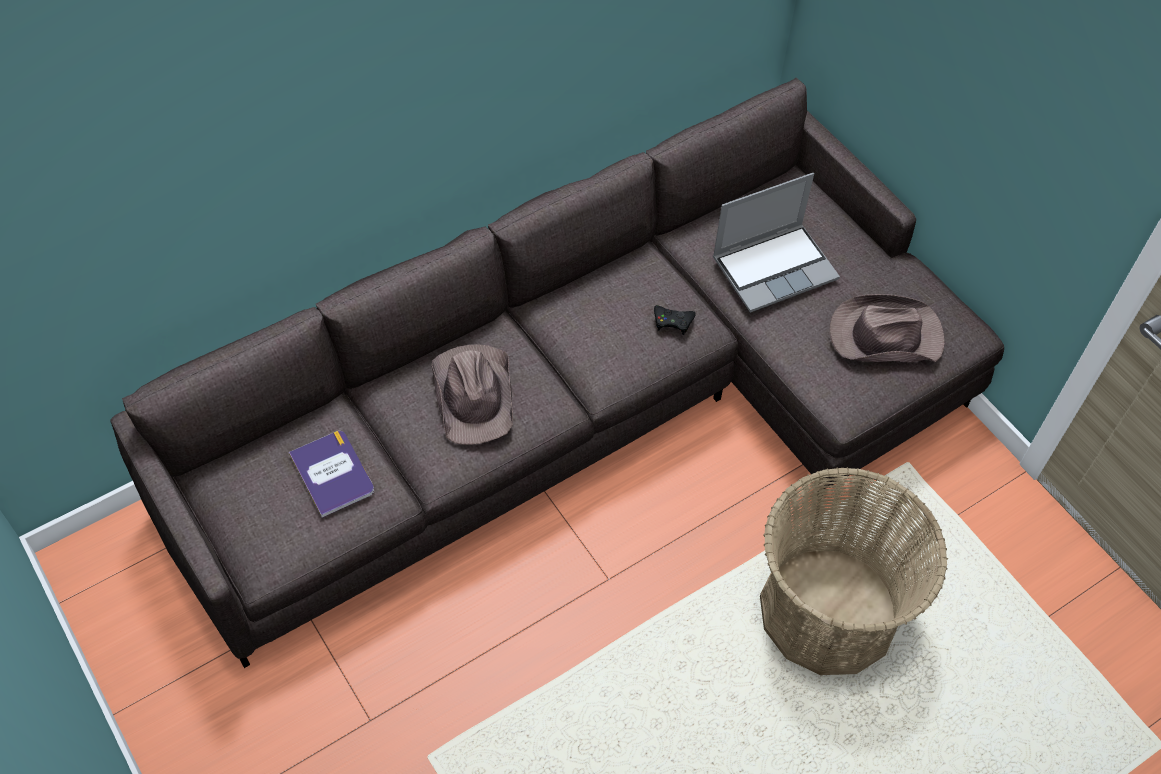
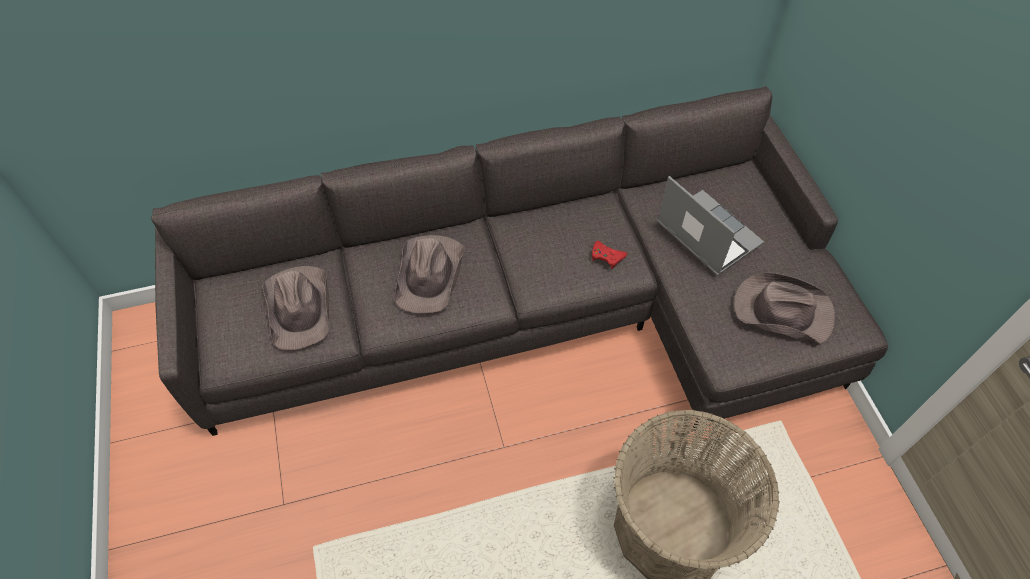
camera: 20 degrees right, 0 degrees up
book [289,431,374,518] -> brown hat [263,266,329,350]
black game controller [654,305,696,335] -> red game controller [592,241,627,269]
laptop [712,173,840,313] -> laptop turned 120 degrees counterclockwise [657,176,764,276]

